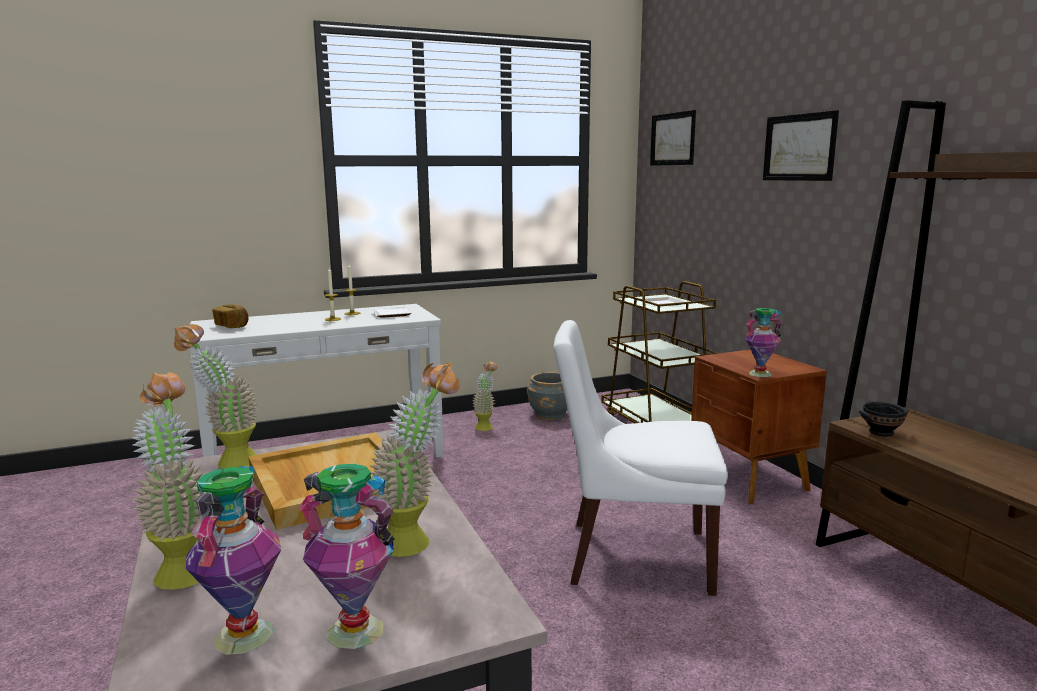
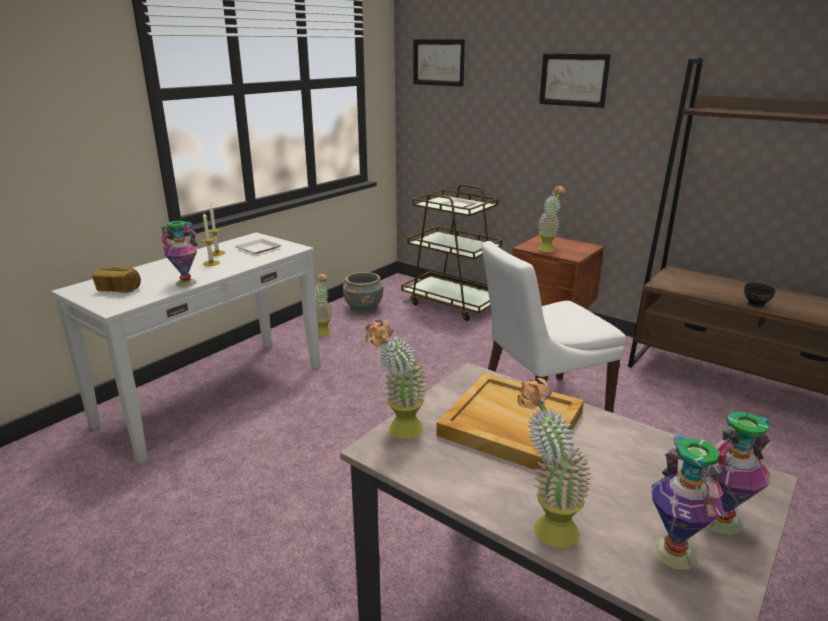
camera: 30 degrees left, 10 degrees up
potted plant [370,363,460,557] -> potted plant moved to [538,186,566,252]
vase [746,308,783,377] -> vase moved to [161,221,198,287]
black bowl [859,402,908,436] -> black bowl moved to [744,282,776,308]

